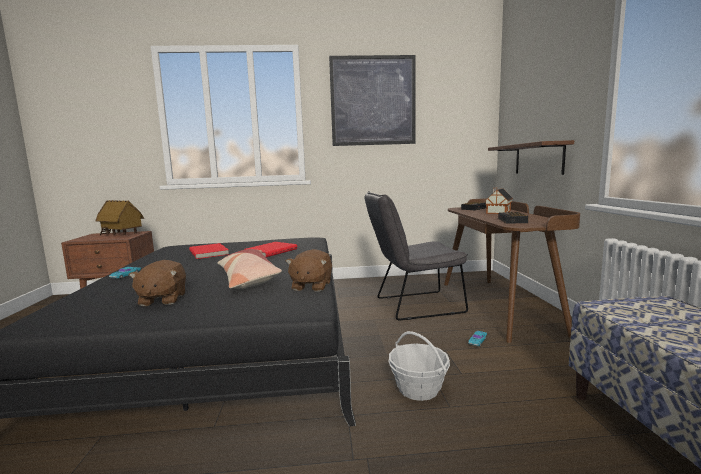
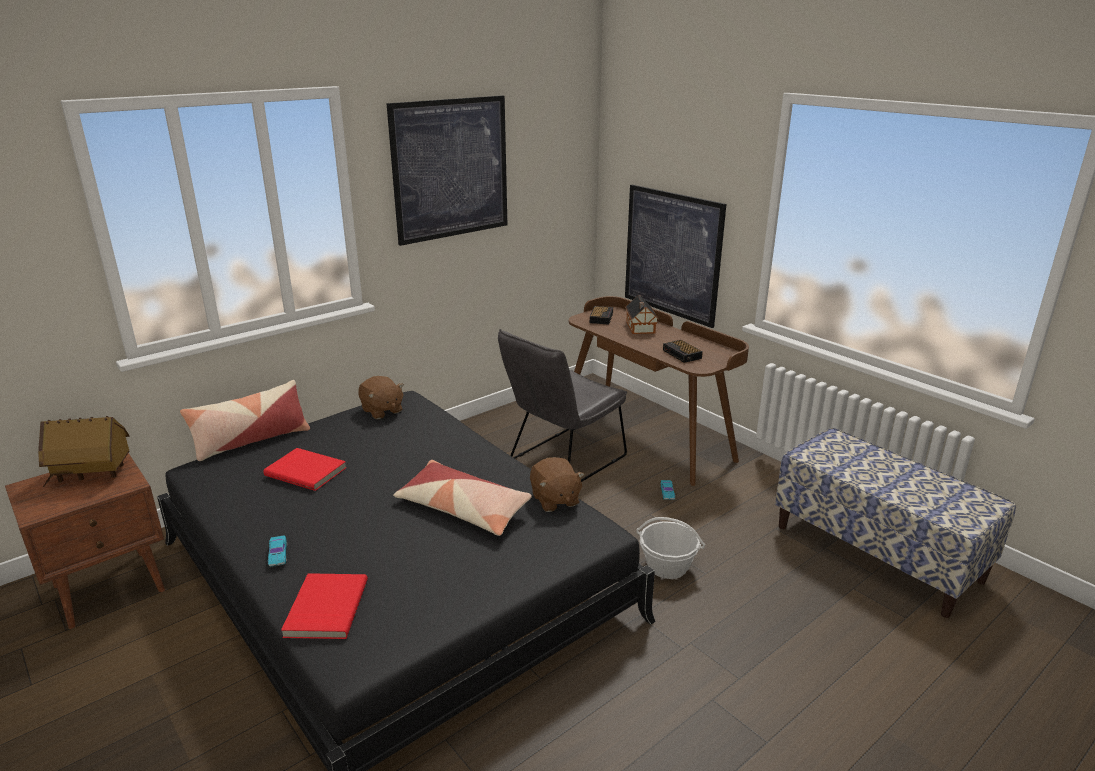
camera: 35 degrees left, 15 degrees up
brown plush toy [129,260,186,306] -> brown plush toy moved to [358,376,404,419]
red book [244,242,297,257] -> red book moved to [281,573,368,639]
brown shelf [488,140,574,175] -> picture [625,185,726,328]
none -> pillow [180,380,310,461]

